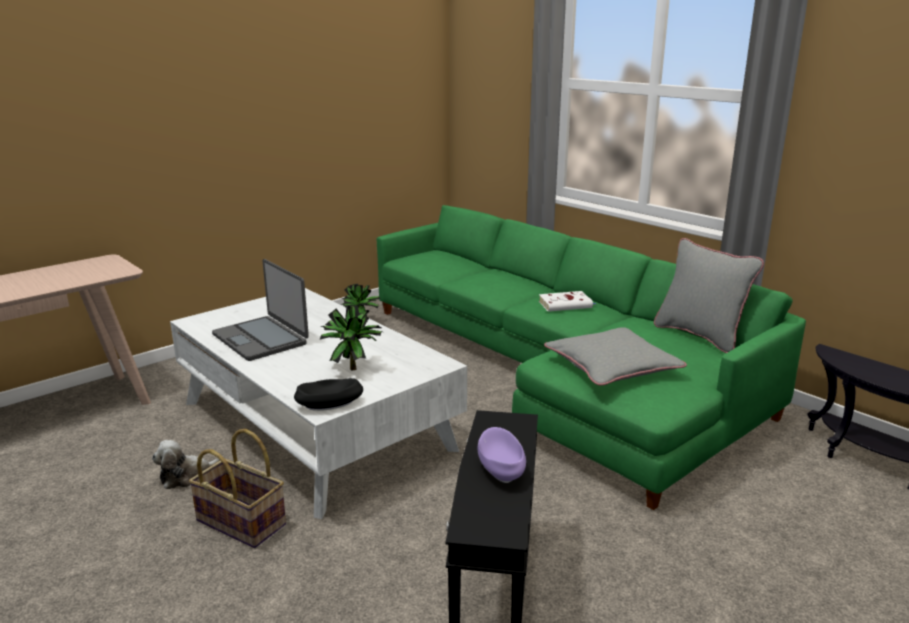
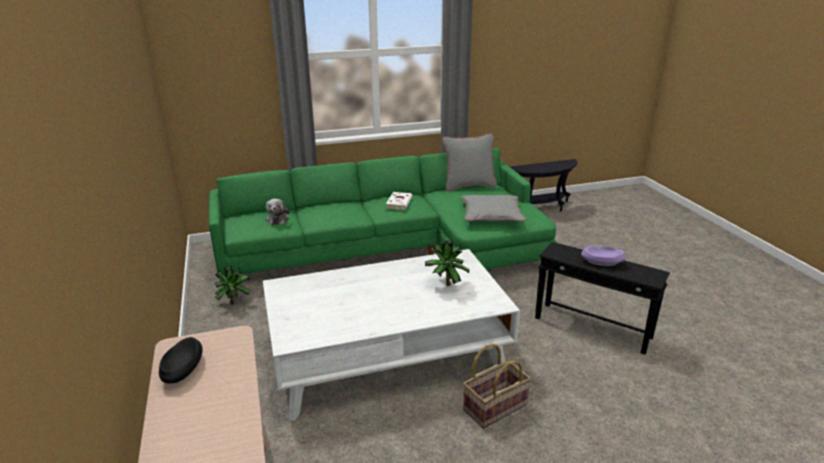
camera: 65 degrees left, 5 degrees up
plush toy [152,440,220,489] -> plush toy moved to [266,199,290,225]
laptop [212,259,309,361] -> none
black bowl [294,378,363,411] -> black bowl moved to [159,337,202,384]

